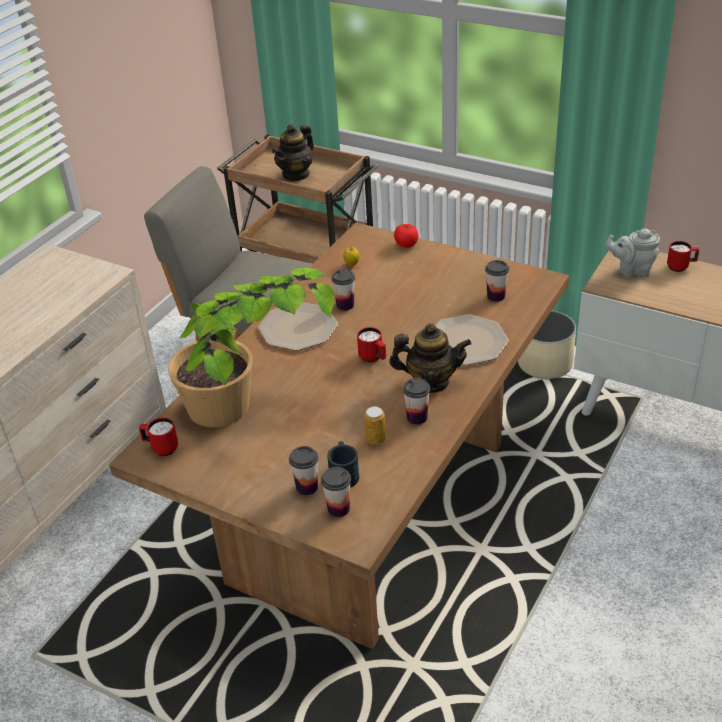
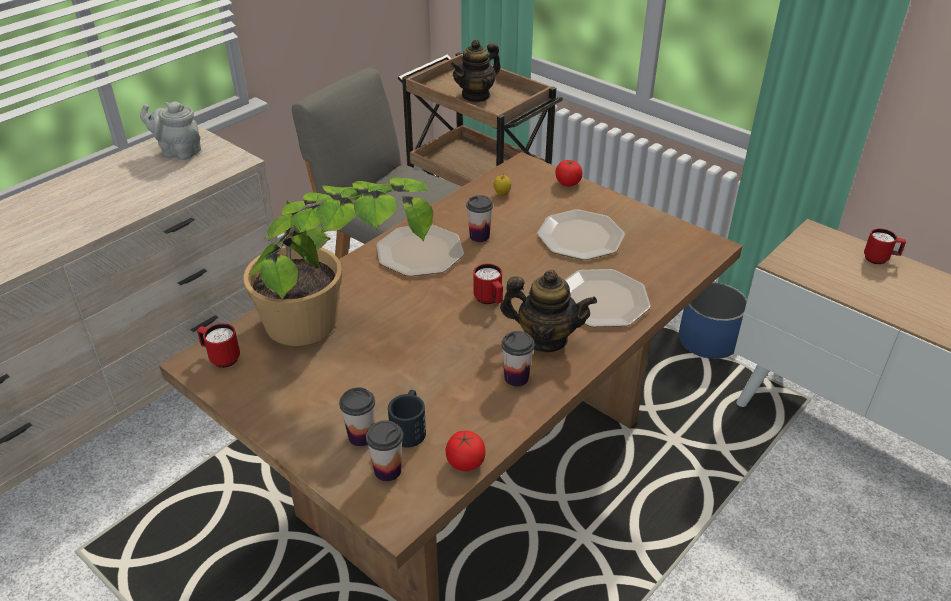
camera: 10 degrees right, 0 degrees up
can [365,406,386,445] -> none
cup [485,260,509,302] -> none
beige planter [518,311,576,379] -> blue planter [679,282,747,359]
grey teapot [606,229,660,278] -> grey teapot moved to [140,102,201,160]
none -> tomato [446,431,486,471]
none -> plate [537,210,625,260]

